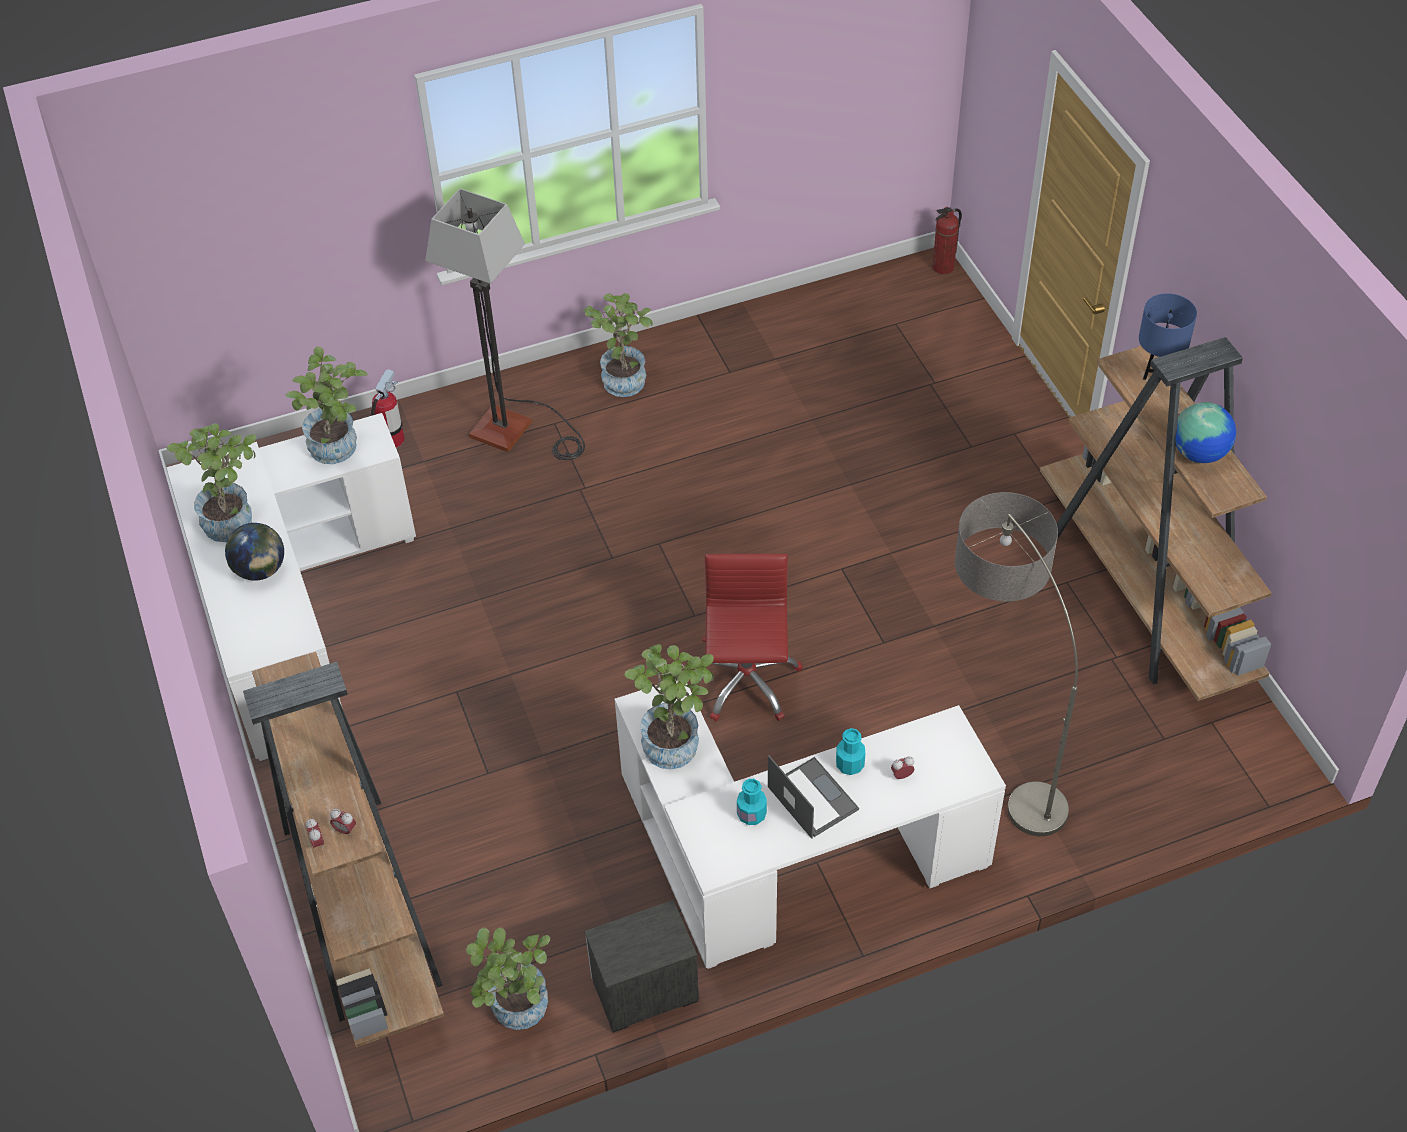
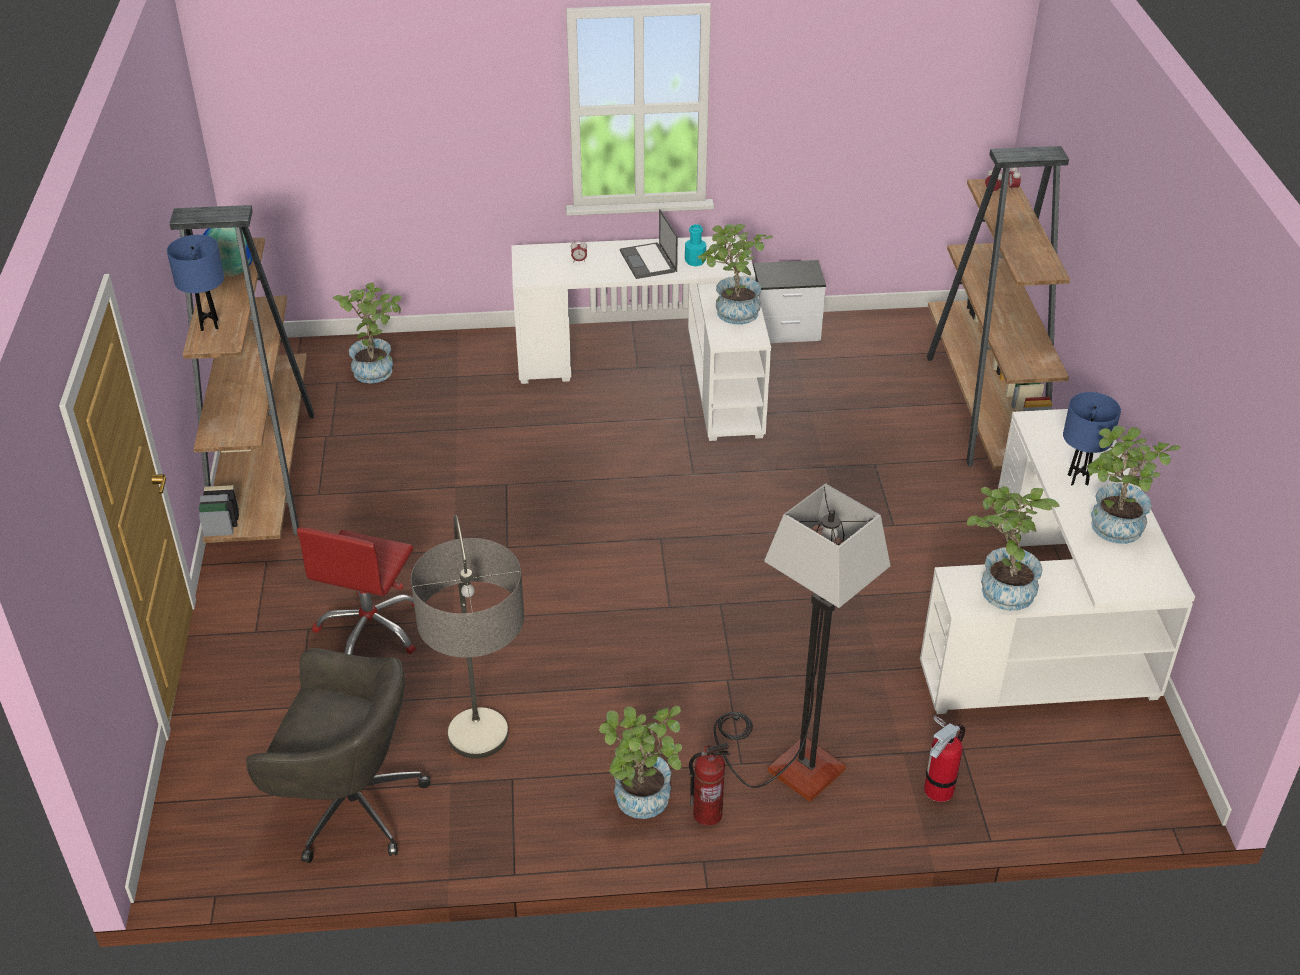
camera: 165 degrees left, 10 degrees down
globe [225,523,284,581] -> blue table lamp [1063,392,1121,486]
potted plant [466,927,550,1030] -> potted plant moved to [333,283,402,383]
red office chair [692,554,803,721] -> red office chair moved to [297,527,416,655]
turquoise bottle [836,728,865,775] -> none
fire extinguisher [933,207,962,274] -> fire extinguisher moved to [689,743,730,826]
floor lamp [955,492,1078,836] -> floor lamp moved to [411,515,524,759]
none -> grey office chair [246,648,430,863]

